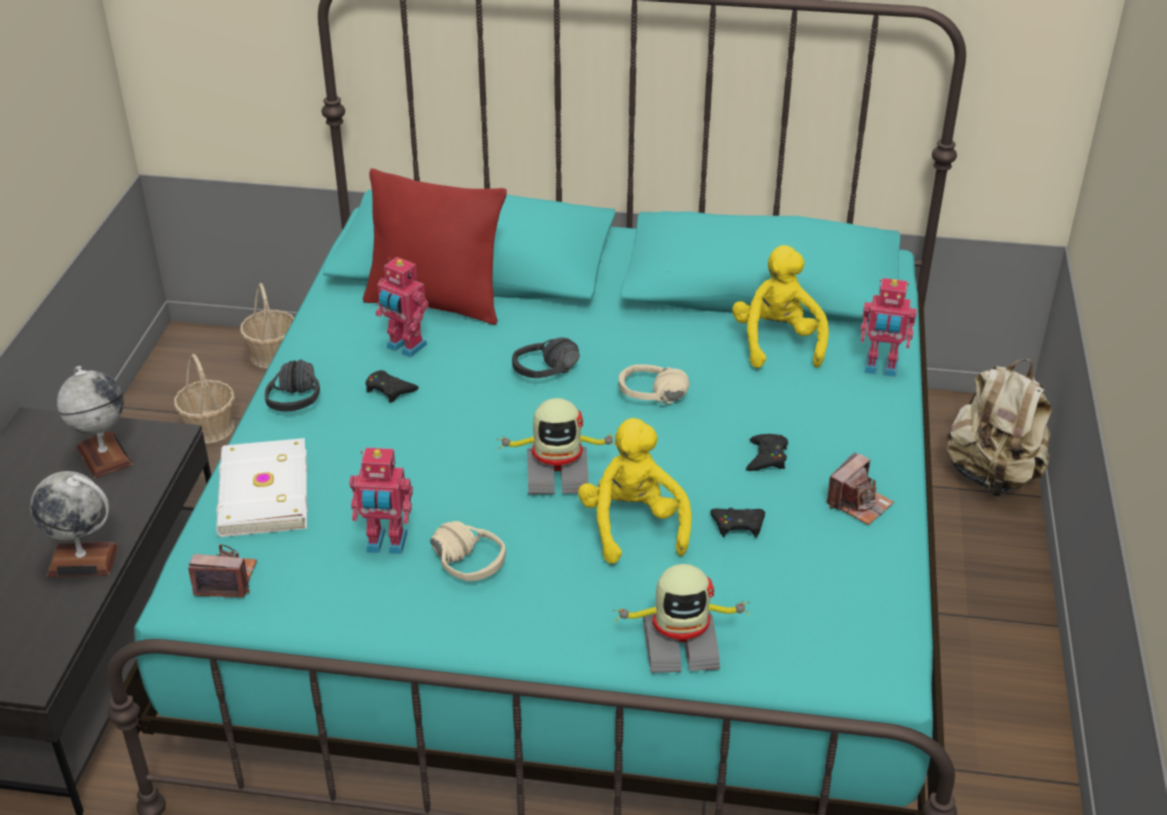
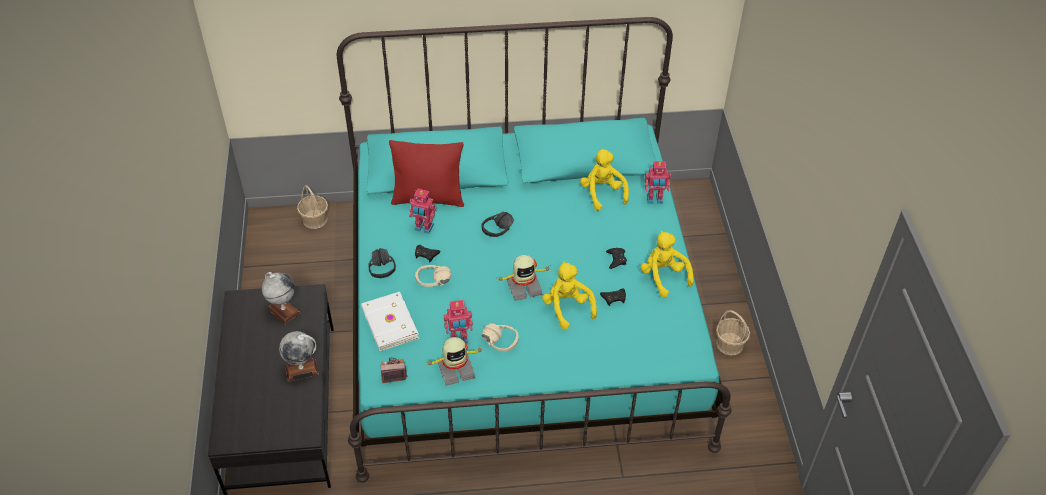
camera: 15 degrees left, 10 degrees up
basket [174,354,235,444] -> basket moved to [716,310,750,355]
toy robot [613,564,749,673] -> toy robot moved to [428,337,484,386]
beige headphones [618,364,689,404] -> beige headphones moved to [415,265,451,287]
camera [827,452,894,525] -> yellow plush toy [640,231,694,298]
beige backpack [946,359,1052,497] -> none

